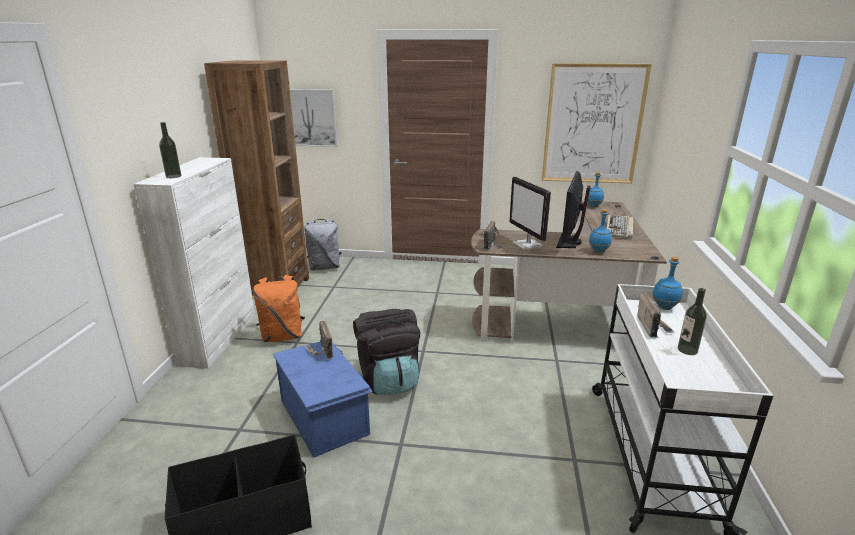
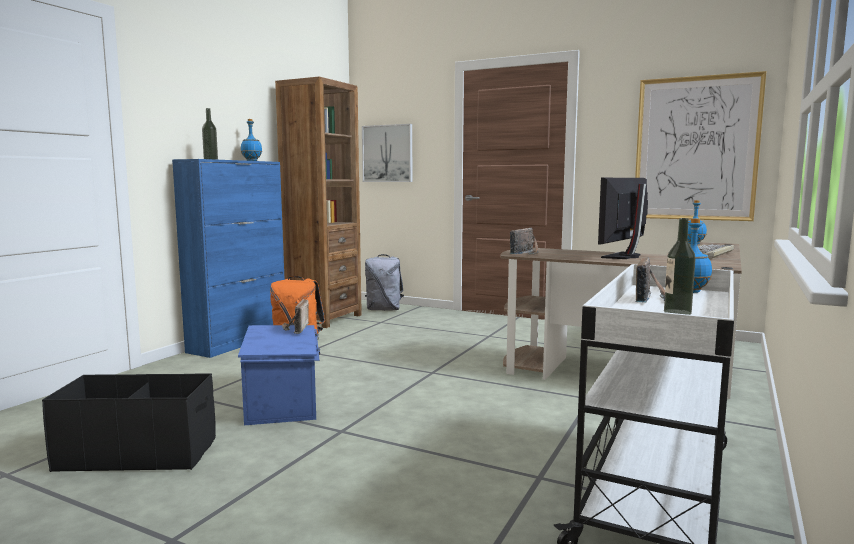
camera: 20 degrees right, 15 degrees down
white cabinet [133,157,255,369] -> blue cabinet [172,159,285,358]
black backpack [353,309,420,395] -> none
monitor [509,177,551,250] -> none
blue bottle [589,209,612,253] -> blue bottle moved to [241,119,262,161]

